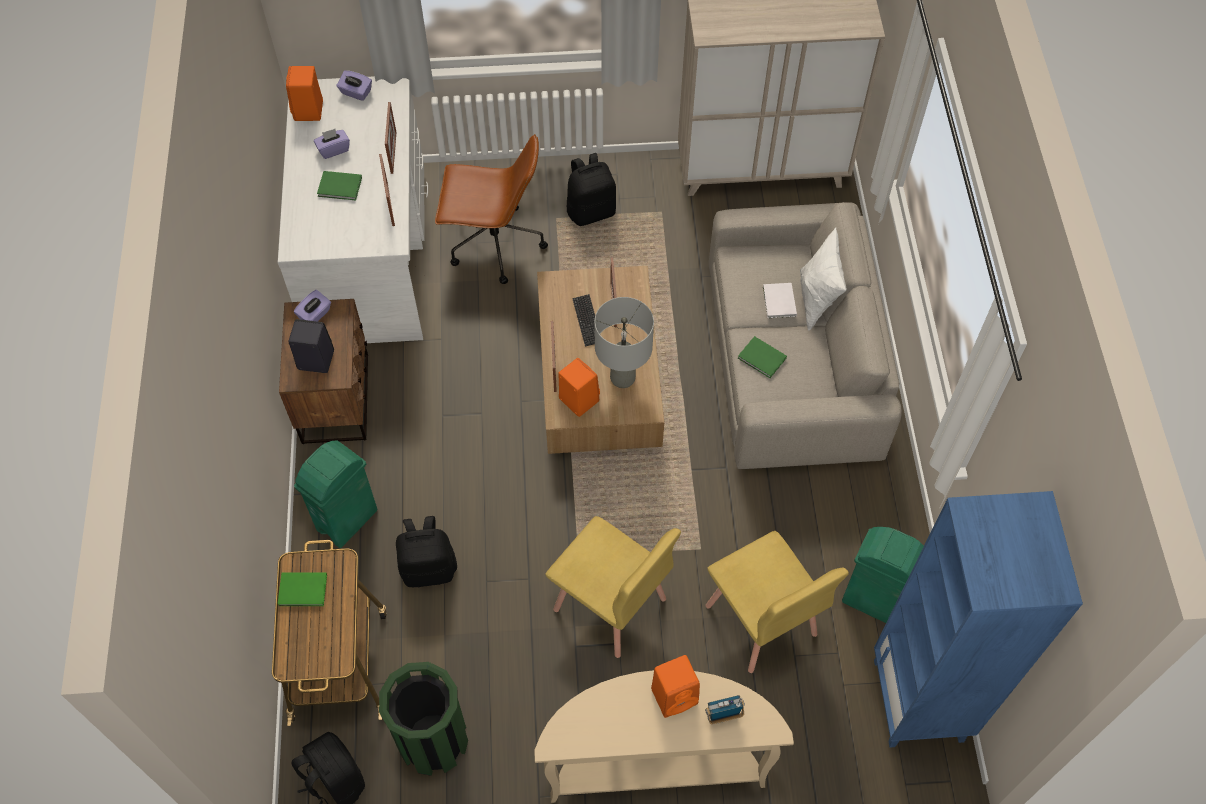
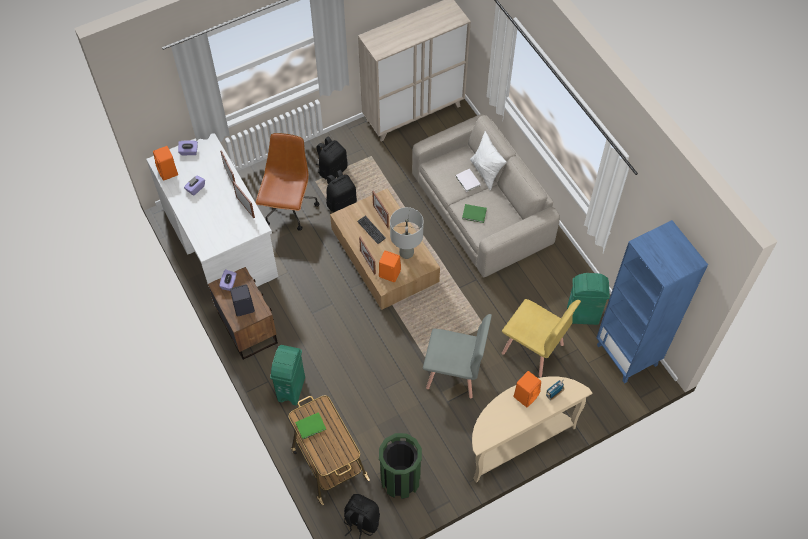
camera: 25 degrees left, 0 degrees up
green book [317,171,362,200] -> none
black backpack [396,516,457,587] -> black backpack moved to [326,170,357,212]
brown office chair [435,134,548,284] -> brown office chair turned 60 degrees counterclockwise [256,133,319,231]
yellow chair [545,516,681,658] -> grey chair [423,314,492,398]

